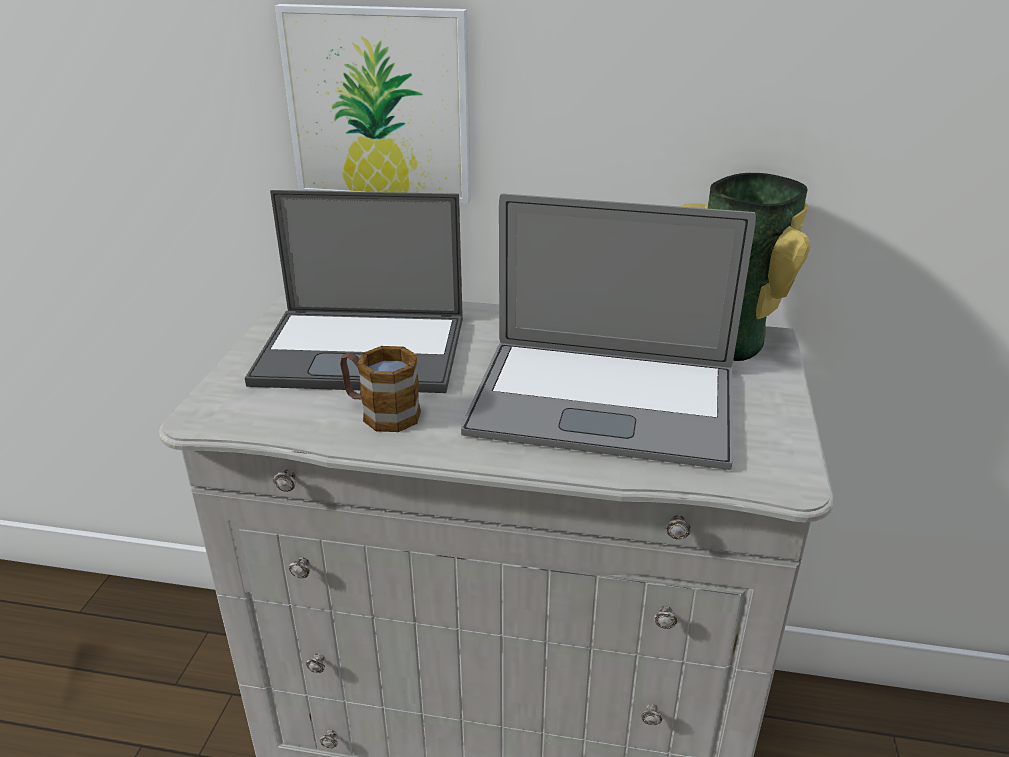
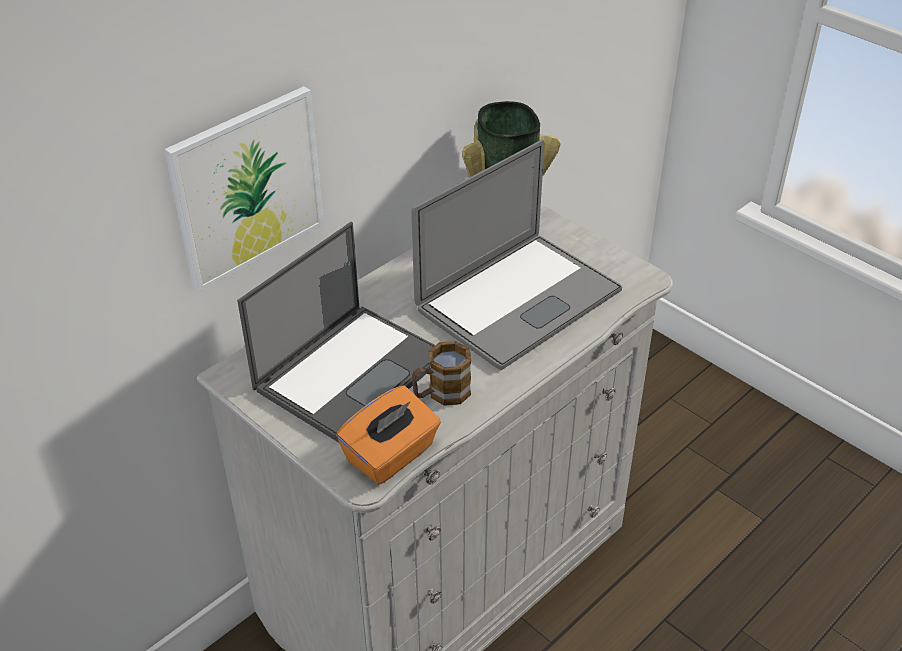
camera: 55 degrees left, 10 degrees up
none -> orange tissue box [336,385,441,484]

